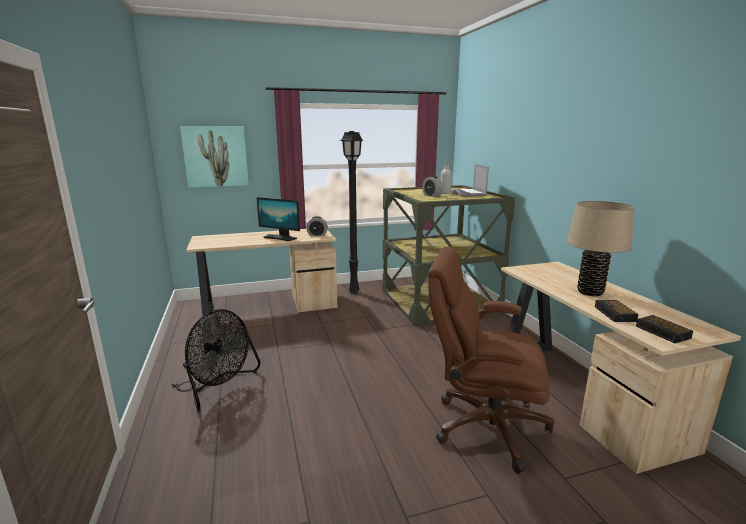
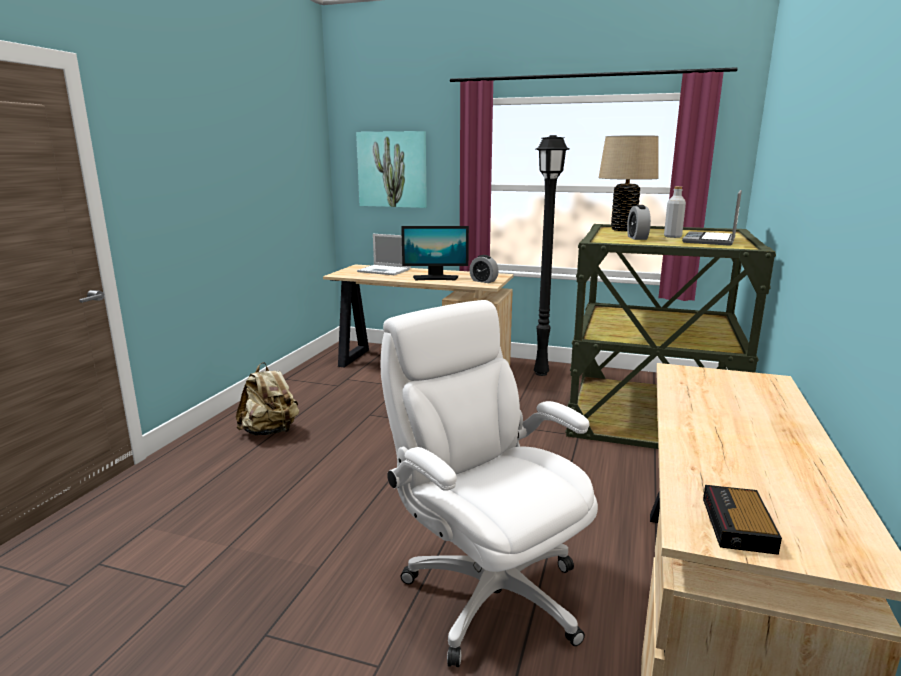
camera: 35 degrees right, 0 degrees up
black fan [172,309,260,412] -> beige backpack [236,362,299,436]
monitor [256,197,300,241] -> monitor turned 60 degrees counterclockwise [401,226,469,280]
brown office chair [428,247,554,474] -> white office chair [381,300,598,667]
beige table lamp [567,201,635,296] -> beige table lamp moved to [599,135,658,231]
alarm clock [595,300,639,322] -> none
none -> laptop [357,234,411,275]

